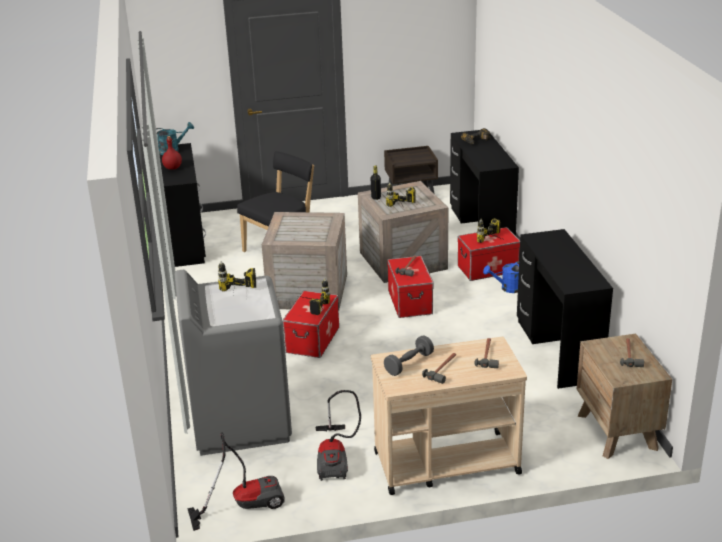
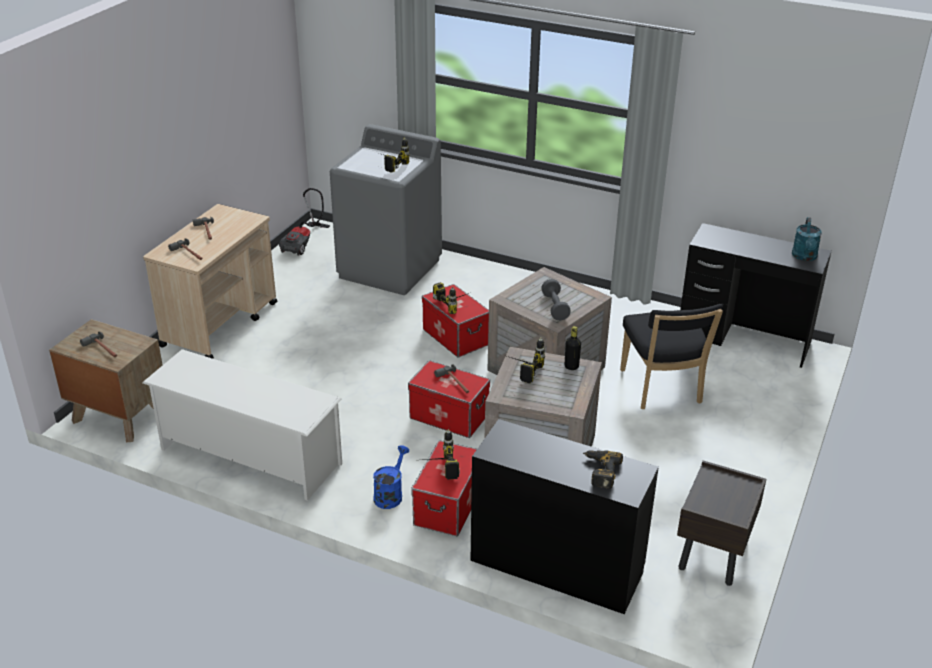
camera: 125 degrees right, 5 degrees up
red bottle [162,136,182,170] -> none
vacuum cleaner [315,390,361,481] -> none
grey dumbbell [384,335,434,376] -> grey dumbbell moved to [541,279,571,321]
black desk [517,229,613,389] -> white shoe rack [142,349,342,501]

